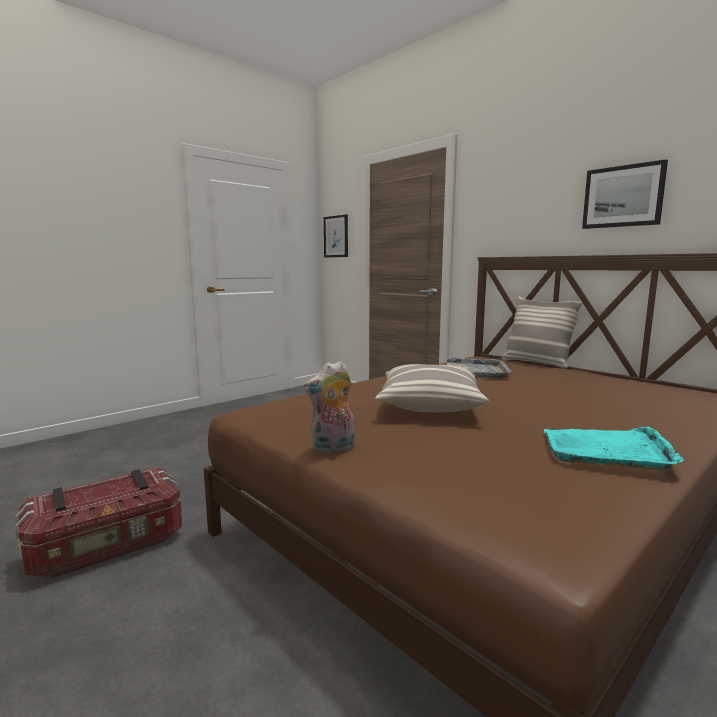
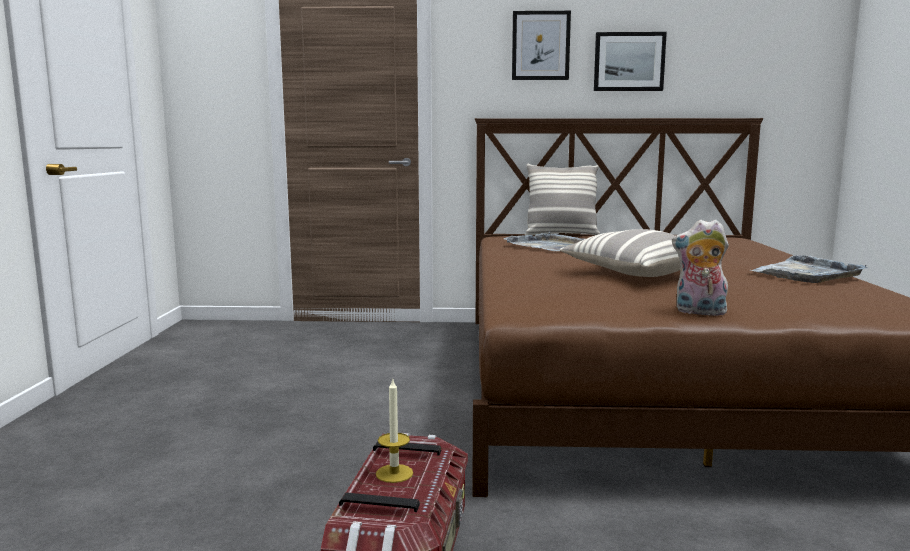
camera: 45 degrees left, 0 degrees up
plush toy [304,361,355,454] -> plush toy turned 90 degrees clockwise [672,220,729,316]
picture [324,214,348,258] -> picture moved to [512,11,571,80]
turquoise tray [544,427,684,471] -> grey tray [751,255,867,283]
none -> candle [376,380,413,483]

